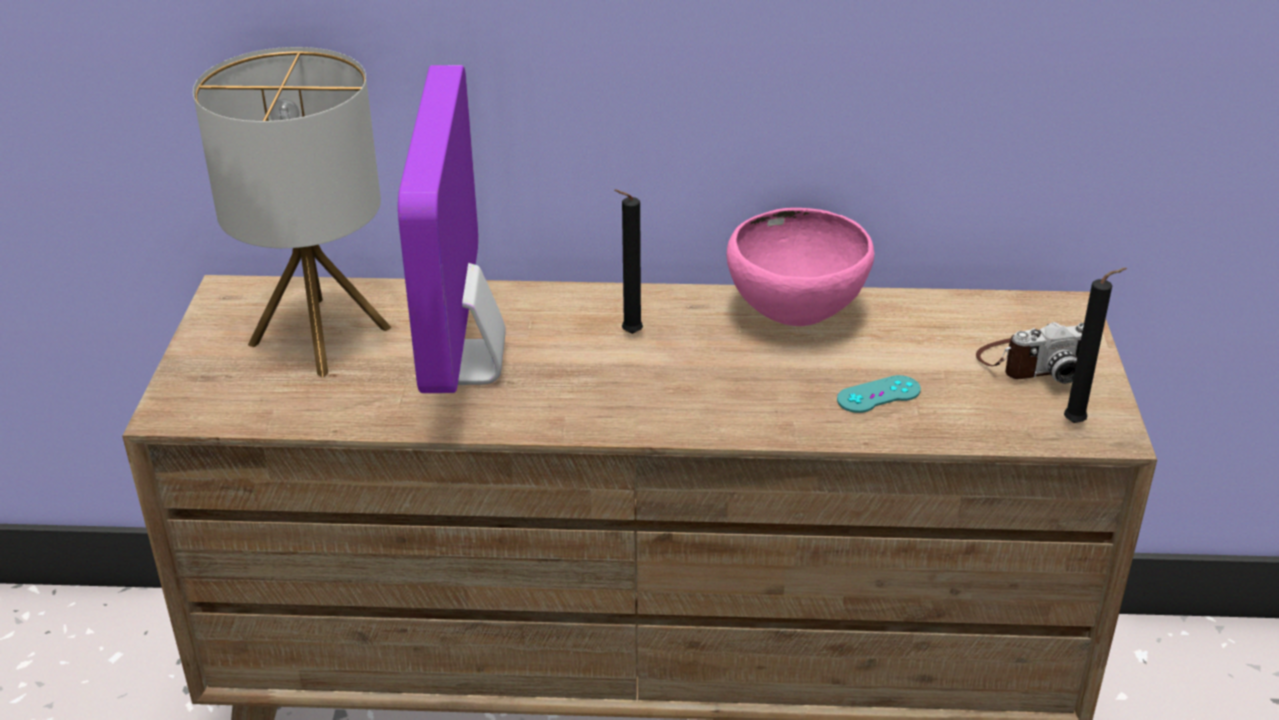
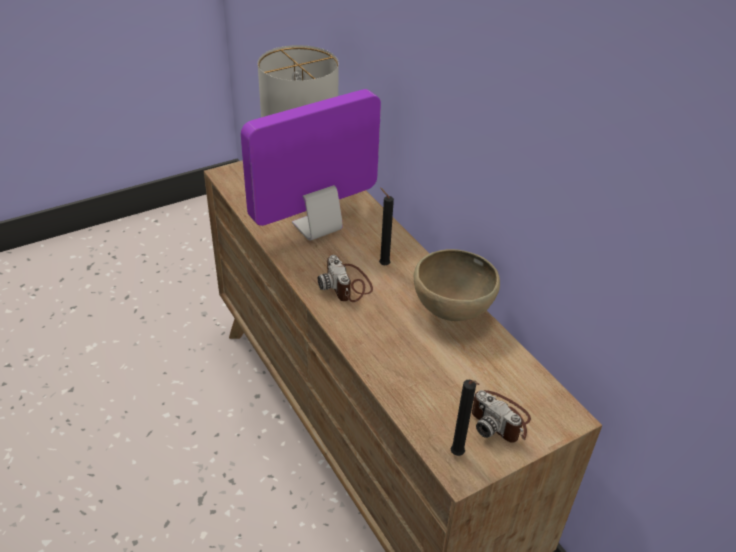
camera: 55 degrees right, 5 degrees up
pink bowl [726,208,874,326] -> brown bowl [414,249,500,321]
turquoise game controller [837,375,921,413] -> none
none -> camera [318,255,373,302]

